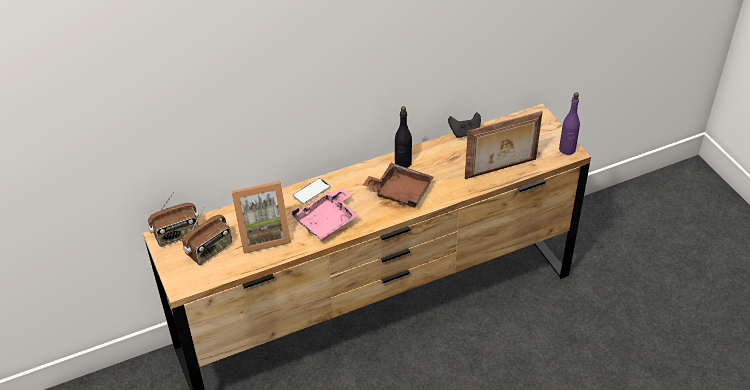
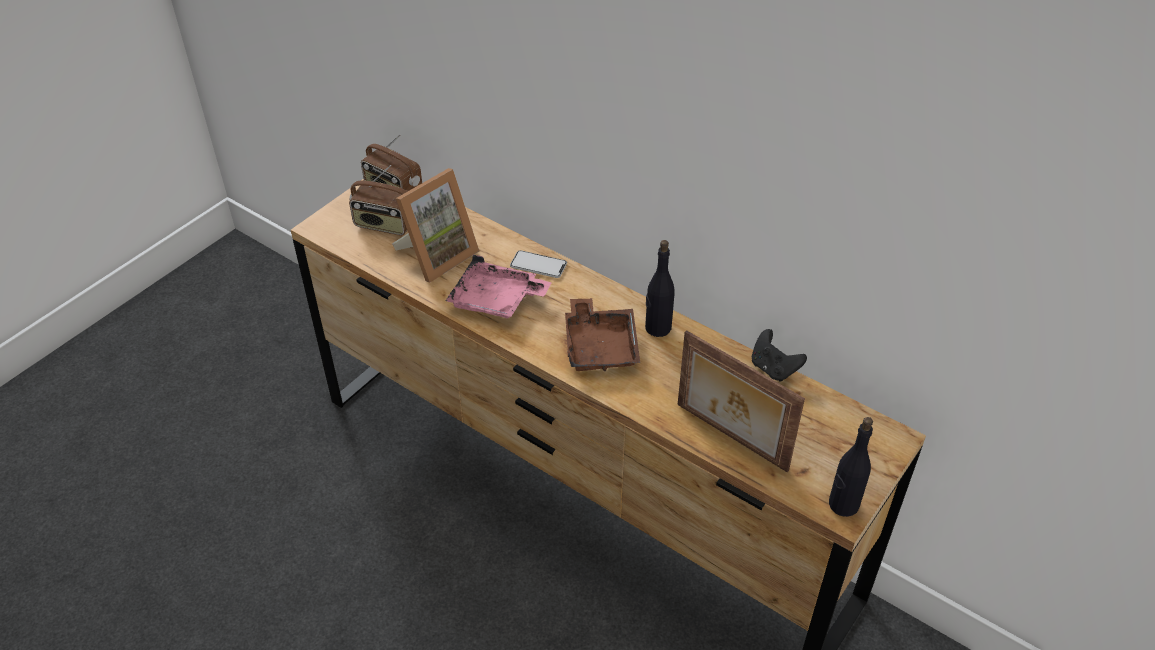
camera: 60 degrees right, 0 degrees up
picture frame [232,181,291,254] -> picture frame turned 90 degrees counterclockwise [392,168,479,283]
purple bottle [559,93,580,155] -> black bottle [829,417,873,517]

